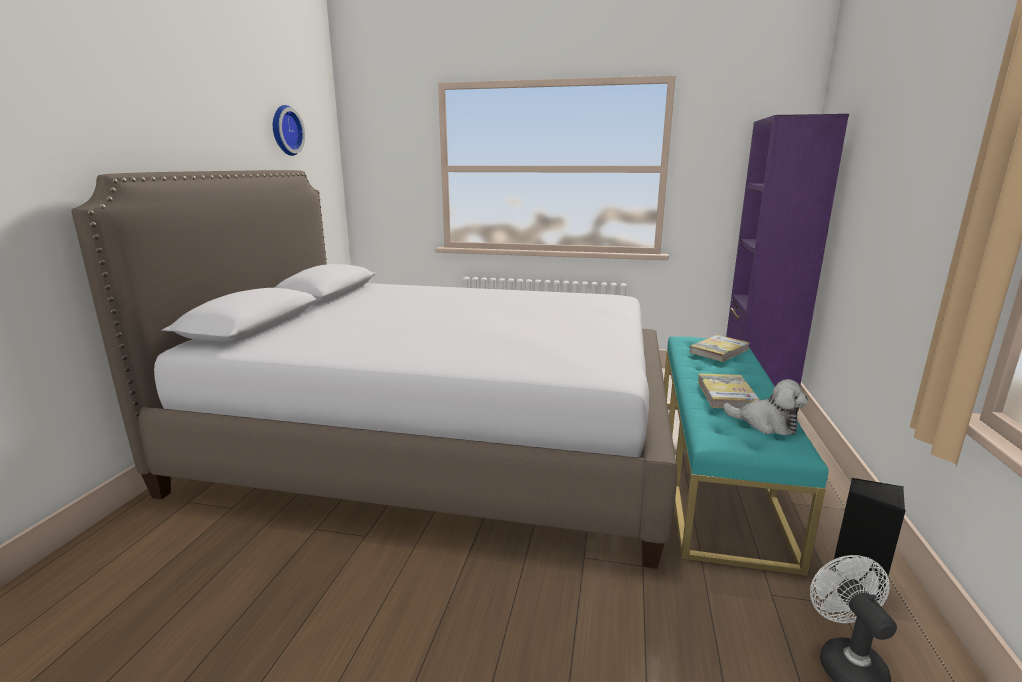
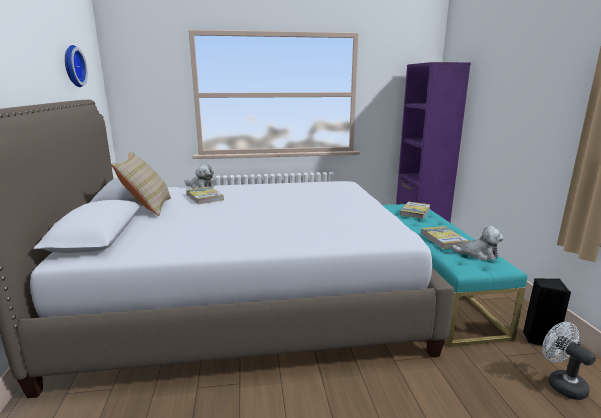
camera: 20 degrees left, 0 degrees up
none -> beige pillow [111,151,171,216]
none -> plush toy [184,164,214,189]
none -> book [186,186,224,204]

